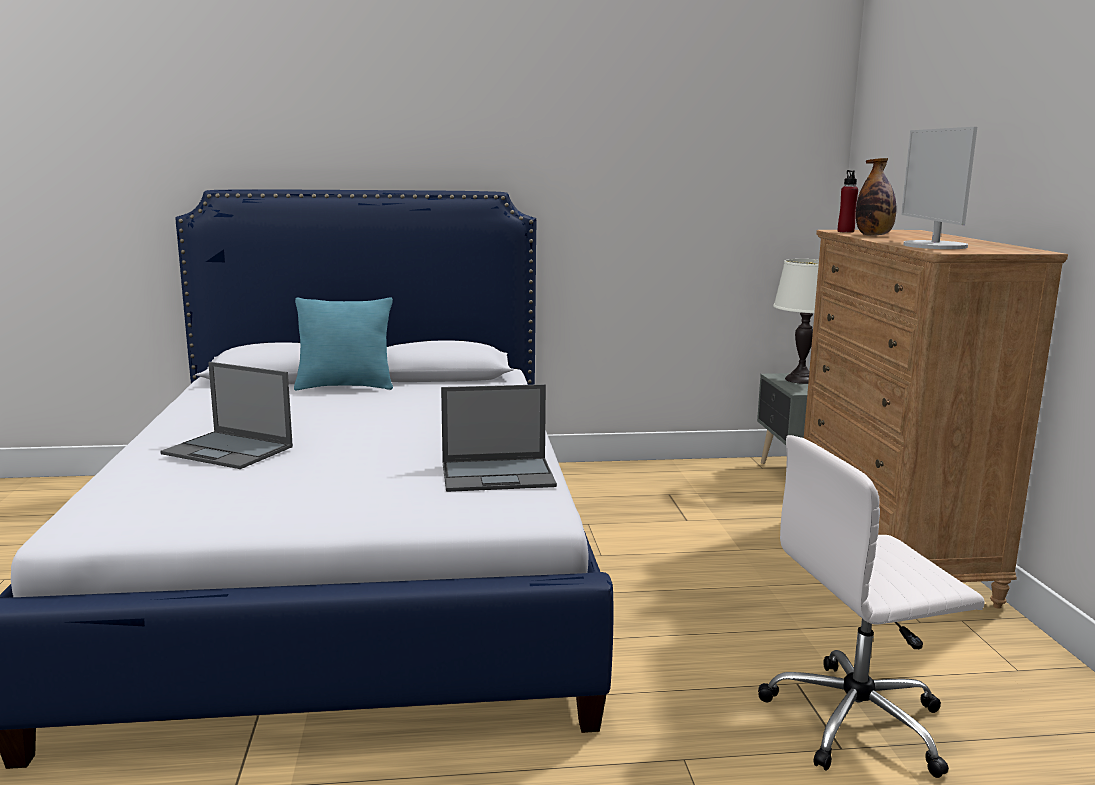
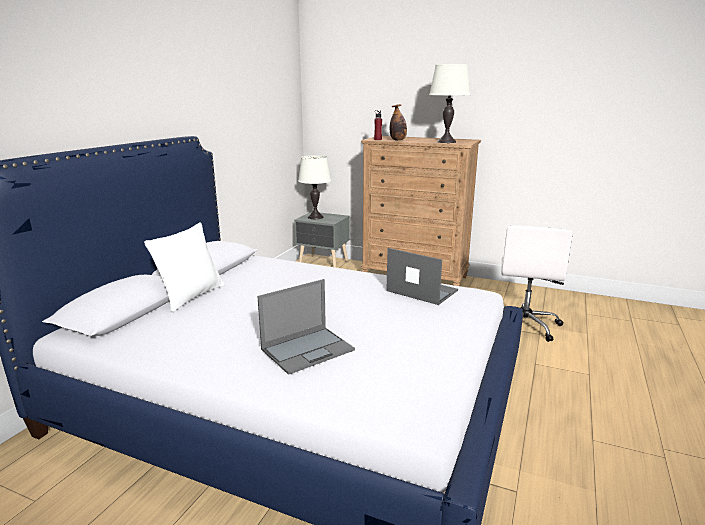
camera: 60 degrees left, 5 degrees up
turquoise pillow [294,297,393,390] -> white pillow [144,222,225,312]
laptop [441,384,557,492] -> laptop turned 75 degrees counterclockwise [386,248,458,305]
monitor [901,127,977,249] -> white table lamp [429,64,470,143]

